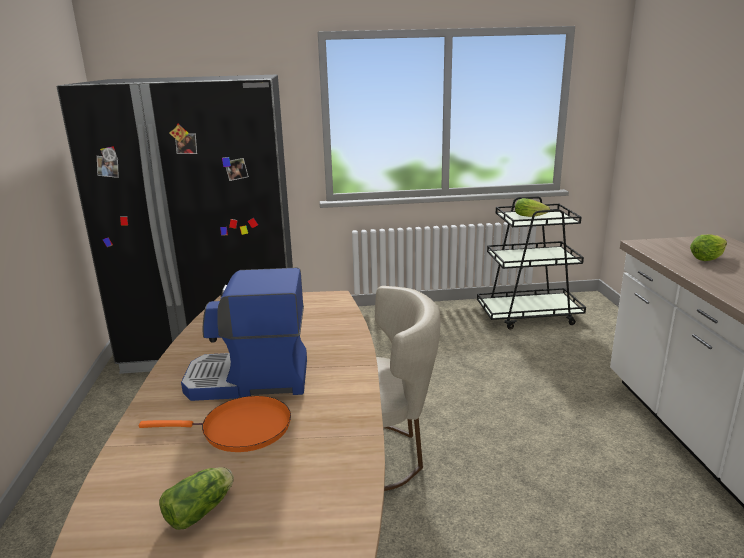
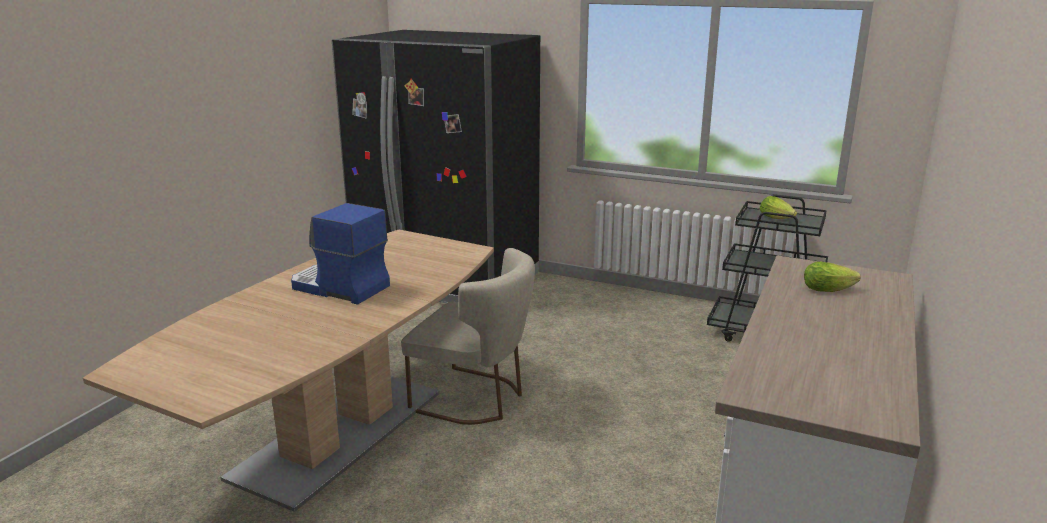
camera: 30 degrees right, 0 degrees up
orange frying pan [139,396,291,452] -> none
lettuce [159,467,234,530] -> none

